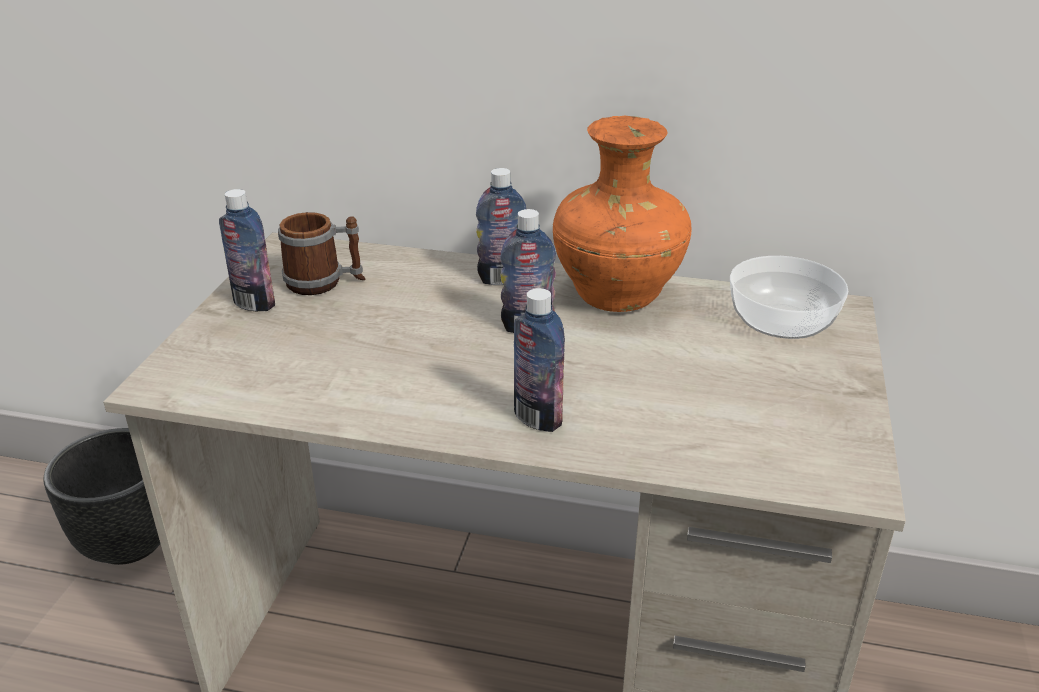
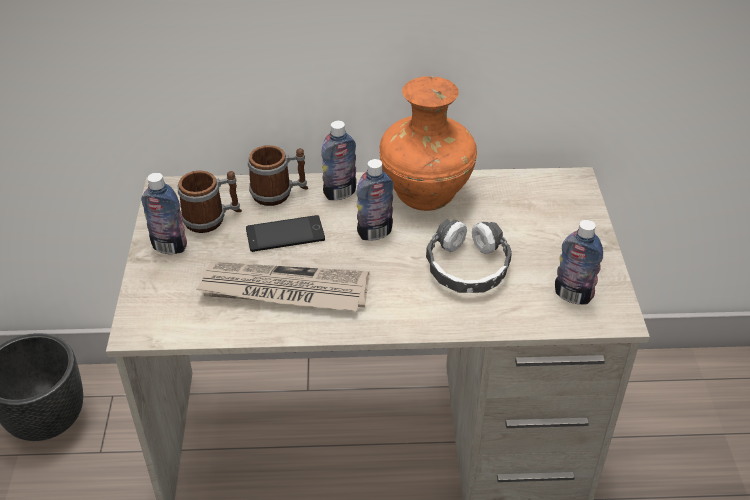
camera: 15 degrees left, 10 degrees up
bottle [514,288,565,432] -> bottle moved to [555,220,603,305]
bowl [730,256,848,339] -> none
none -> newspaper [196,262,369,311]
none -> phone [246,215,325,252]
none -> mug [248,145,308,206]
none -> headphones [426,219,512,293]

